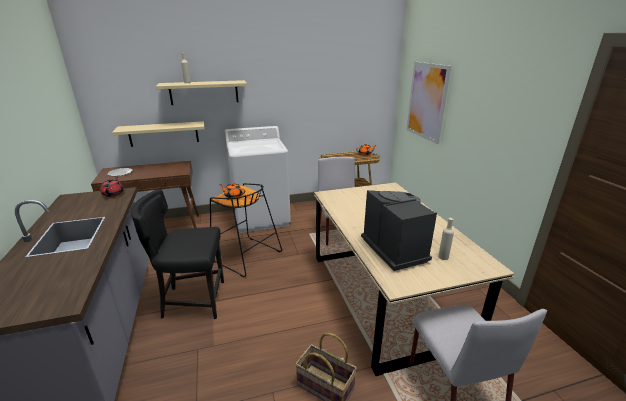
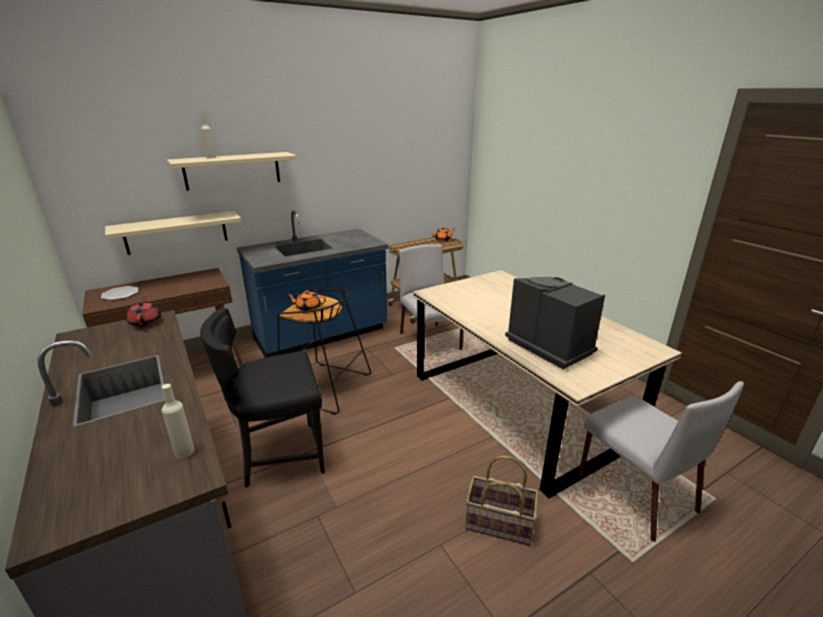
camera: 15 degrees left, 0 degrees up
white washing machine [225,126,291,233] -> blue counter [237,211,388,358]
picture [406,62,451,144] -> none
beige bottle [438,218,454,260] -> beige bottle moved to [161,384,195,459]

